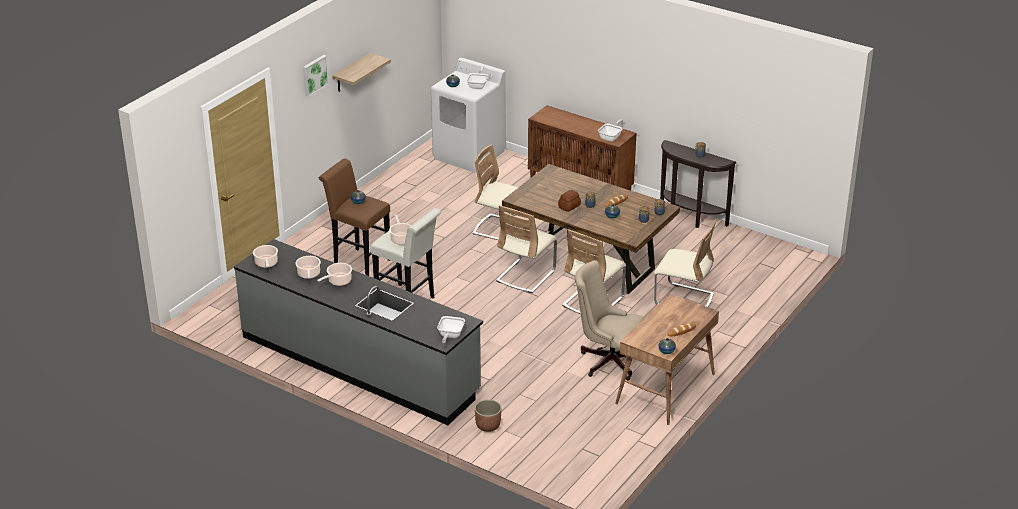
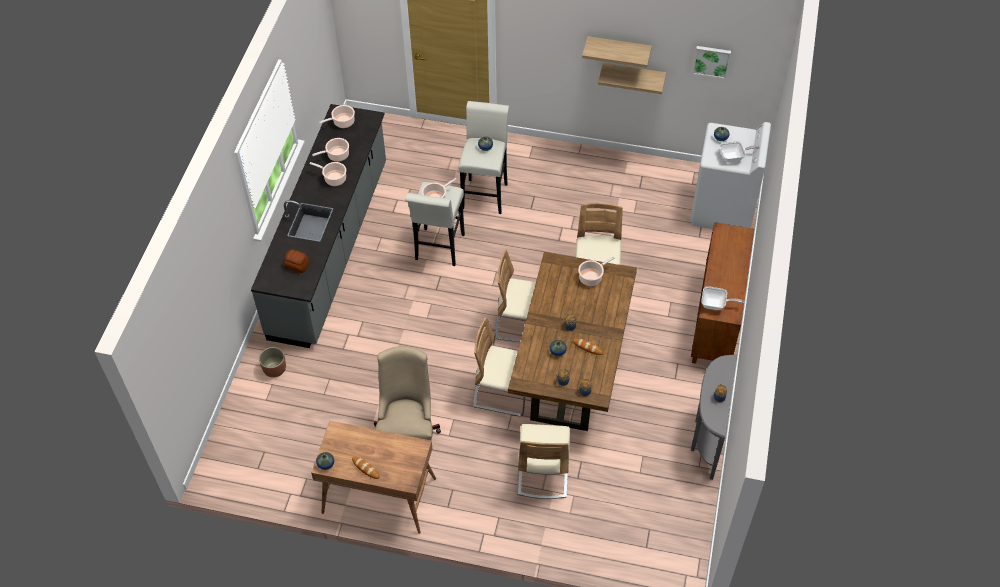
camera: 70 degrees right, 20 degrees up
picture [303,55,329,97] -> picture moved to [692,46,731,79]
brown stool [319,158,391,276] -> white stool [458,101,509,214]
frying pan [437,316,465,344] -> none
bread [558,190,581,212] -> bread moved to [284,250,309,273]
brown console table [660,140,736,228] -> grey console table [691,355,737,480]
none -> cooking pot [578,256,615,286]
none -> shelf [598,63,666,94]

